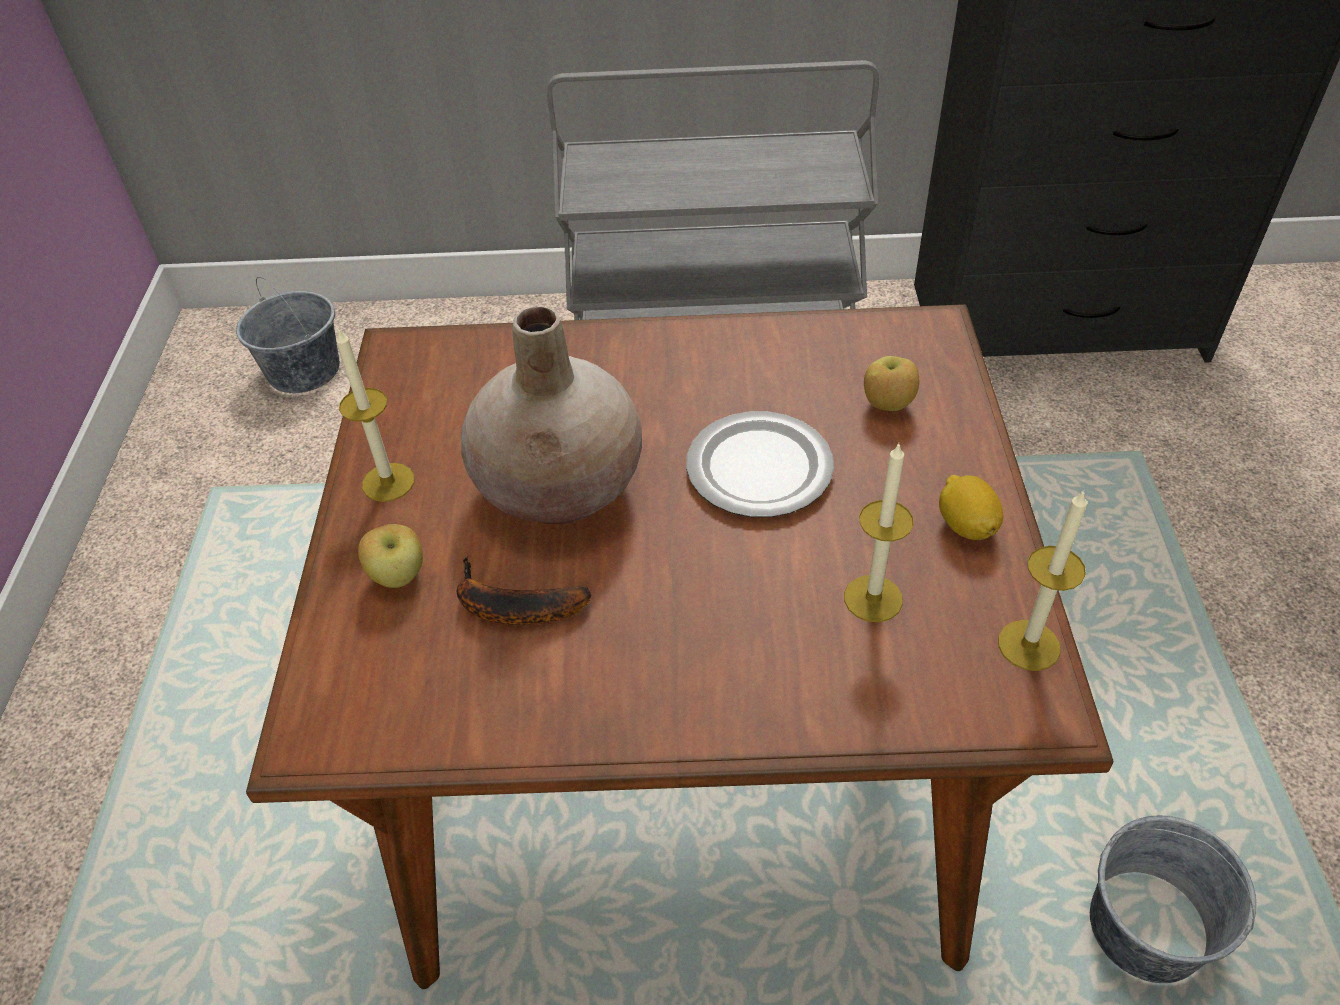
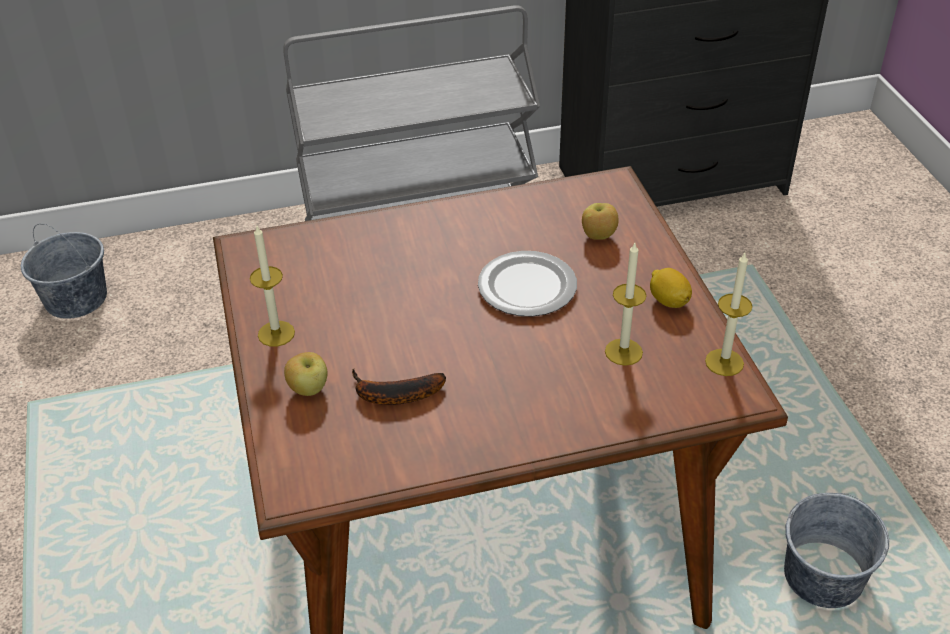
camera: 15 degrees left, 5 degrees down
beige vase [461,306,642,524] -> none

